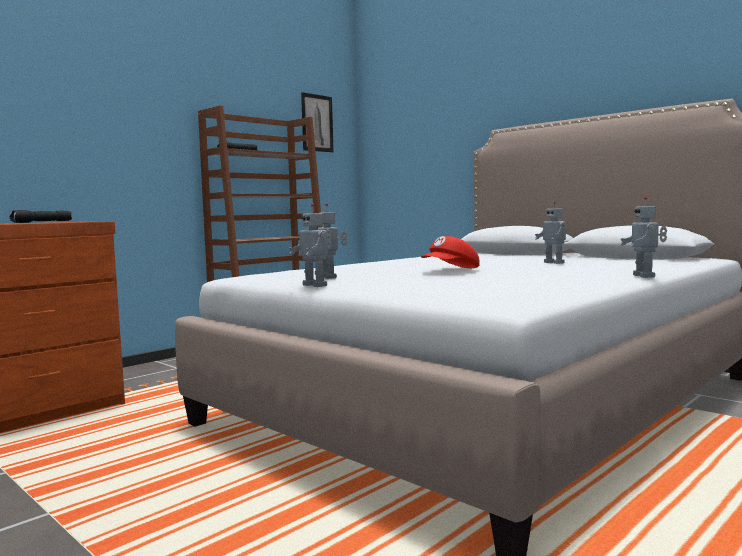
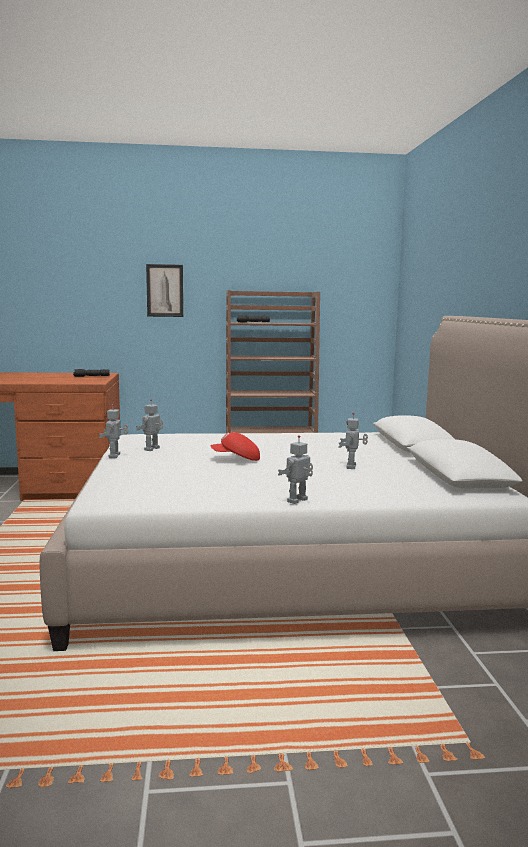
camera: 40 degrees right, 5 degrees up
picture [301,92,334,153] -> picture moved to [146,264,183,317]

